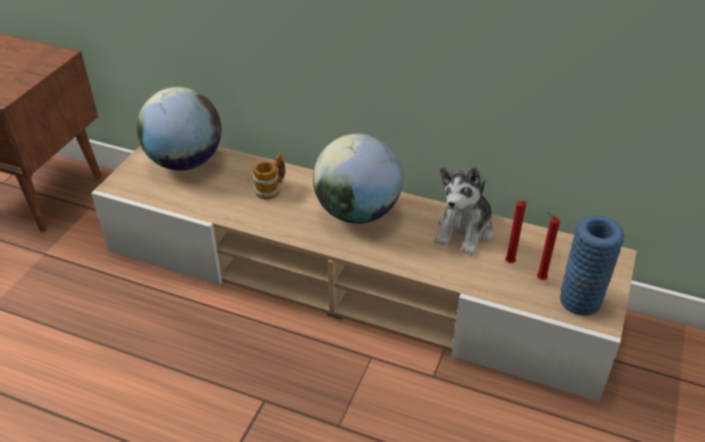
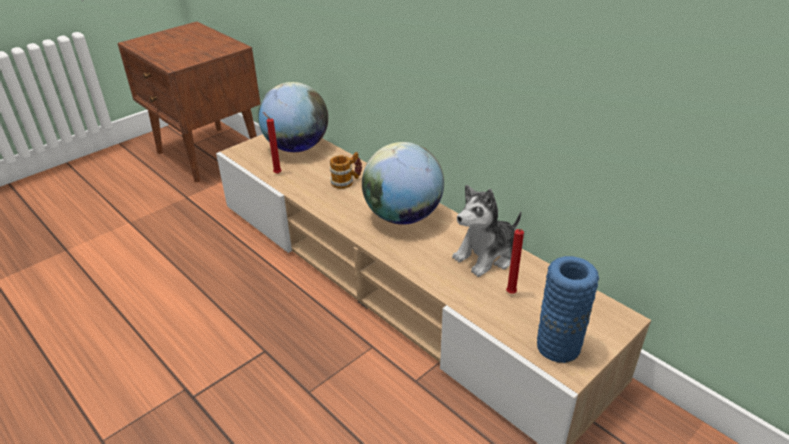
camera: 25 degrees right, 5 degrees down
red candle [537,212,560,280] -> red candle moved to [263,112,281,174]

